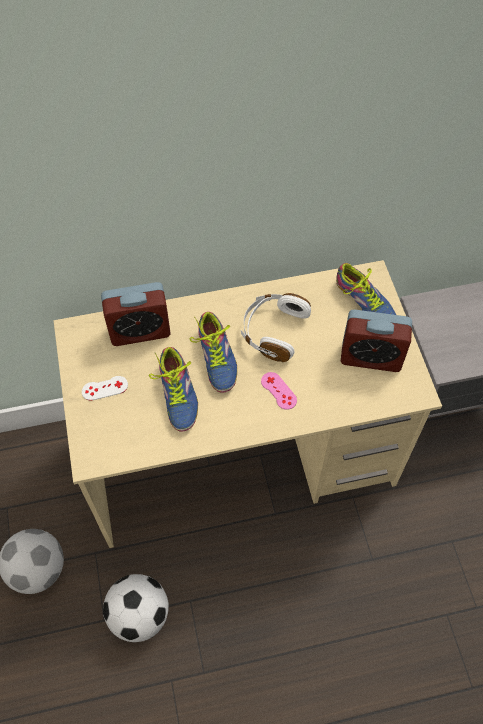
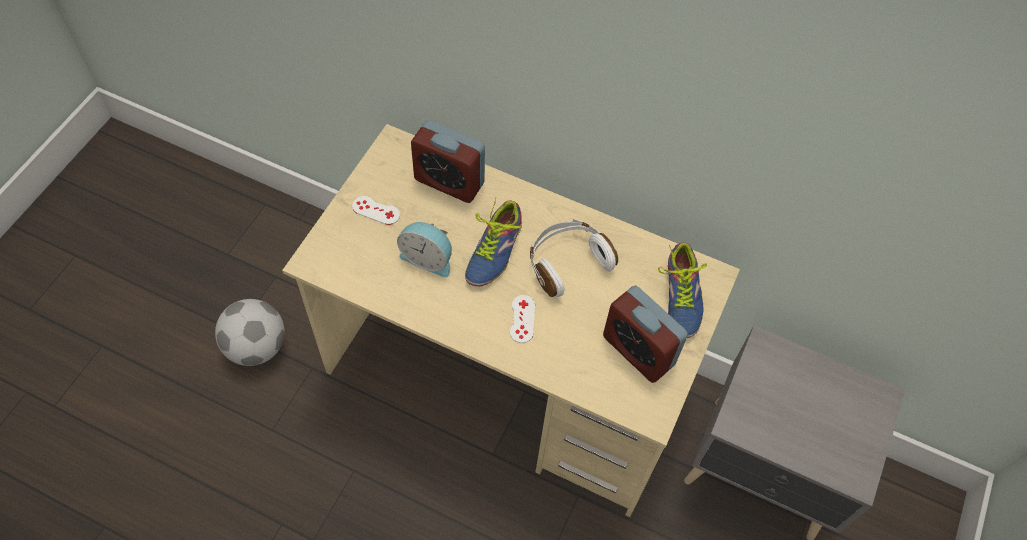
camera: 35 degrees right, 0 degrees up
football [103,574,169,642] -> none
shoe [149,347,198,432] -> alarm clock [397,222,452,278]
pink game controller [261,372,297,410] -> white game controller [510,295,535,343]

